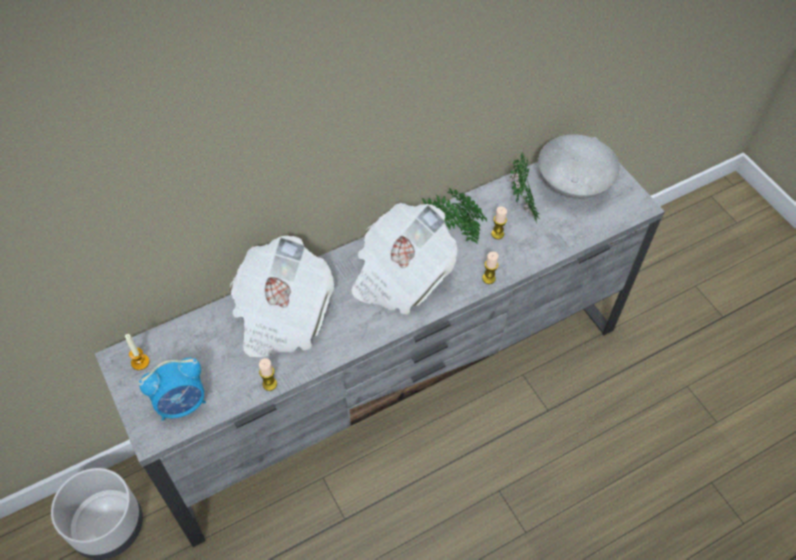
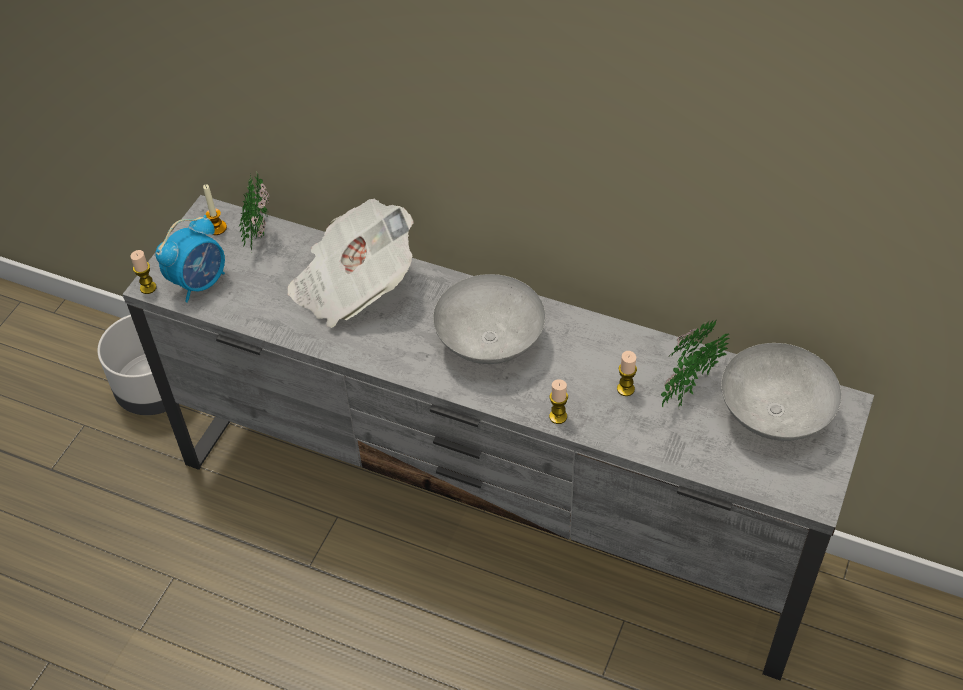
camera: 55 degrees right, 5 degrees down
alarm clock [139,358,206,421] -> alarm clock turned 75 degrees counterclockwise [155,215,225,303]
candle [259,358,277,391] -> candle moved to [131,250,157,294]
newspaper [351,203,457,315] -> grey bowl [433,274,545,364]
potted plant [422,187,487,244] -> potted plant moved to [239,172,270,250]

